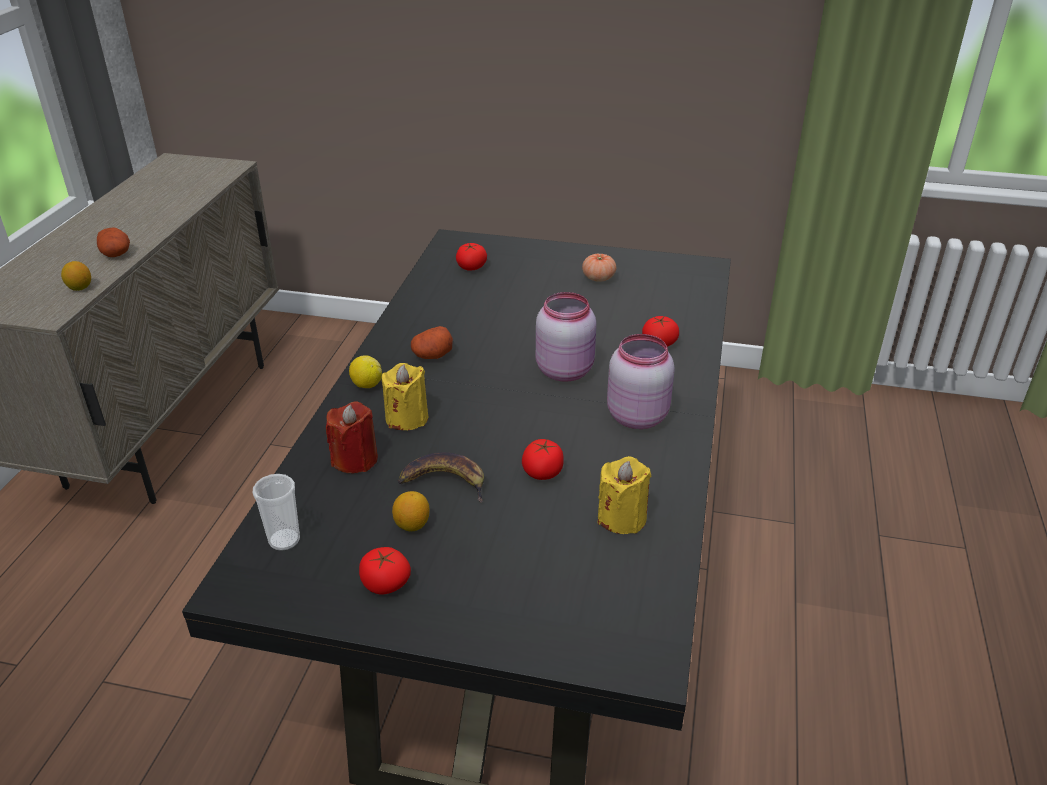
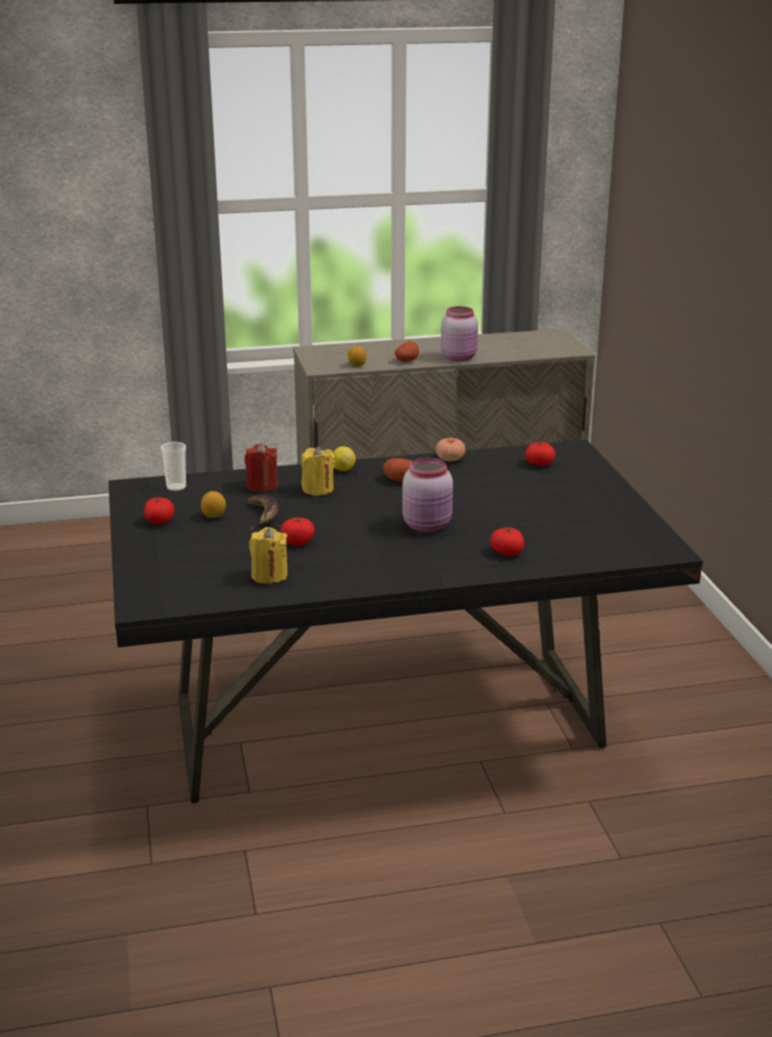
camera: 65 degrees right, 10 degrees down
tomato [582,254,616,282] -> tomato moved to [436,438,465,461]
pink jar [607,334,675,429] -> pink jar moved to [441,306,478,361]

